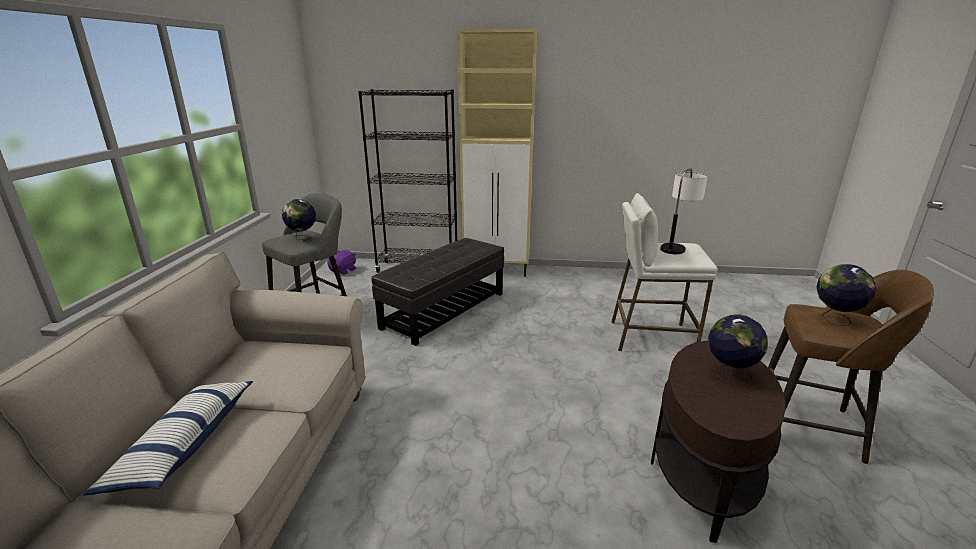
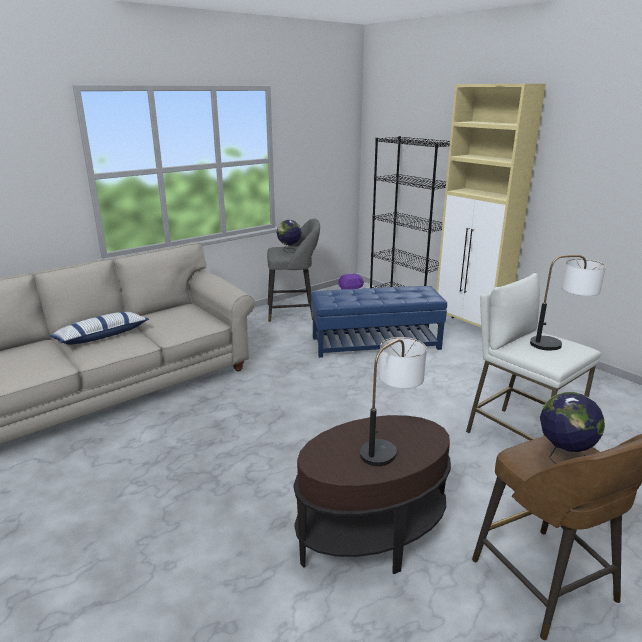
camera: 45 degrees right, 0 degrees up
black ottoman [371,238,504,346] -> blue ottoman [311,286,447,358]
globe [708,314,768,384] -> table lamp [360,337,427,466]

